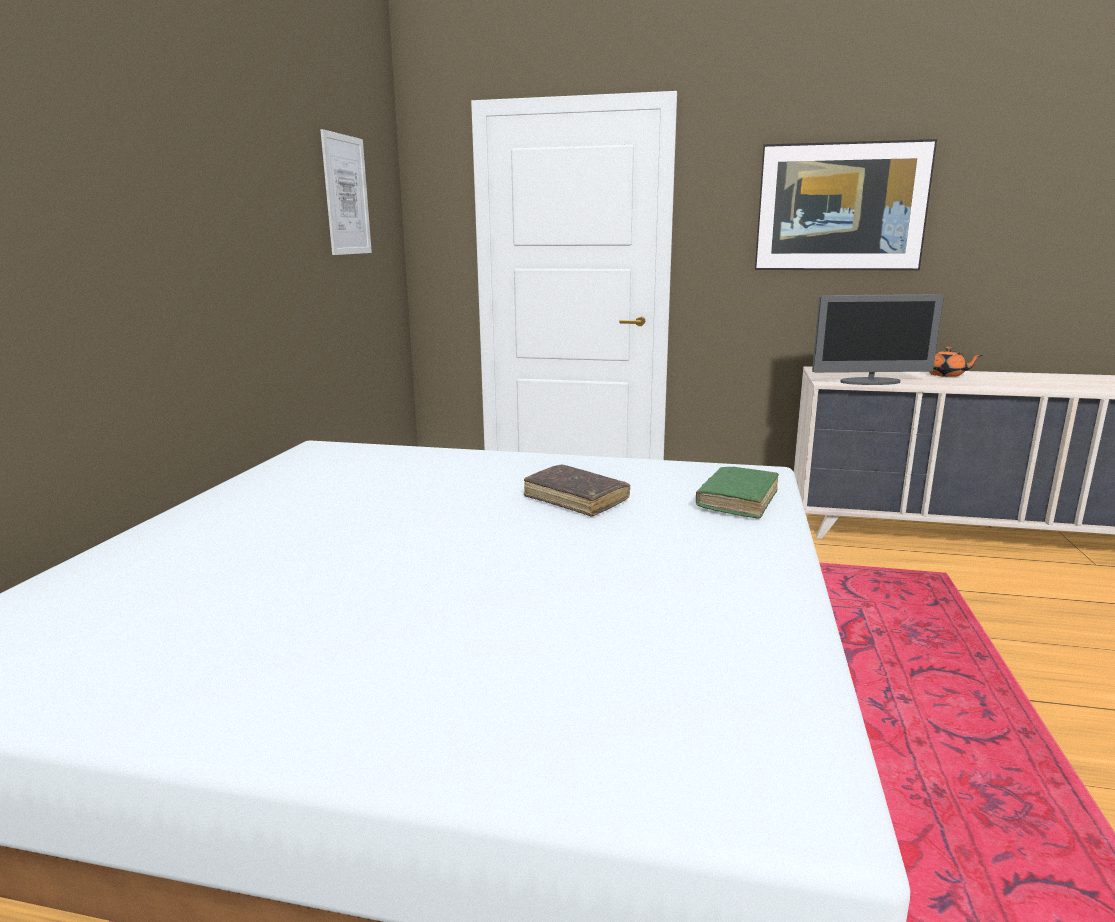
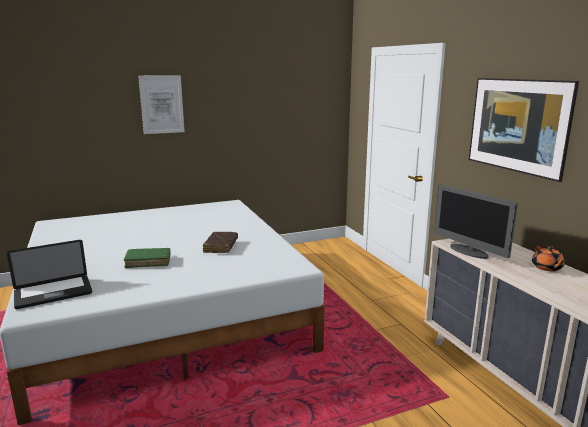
camera: 55 degrees right, 0 degrees up
picture [320,129,372,255] -> picture moved to [138,75,185,134]
green book [696,467,779,518] -> green book moved to [124,248,171,268]
none -> laptop [7,240,92,309]

